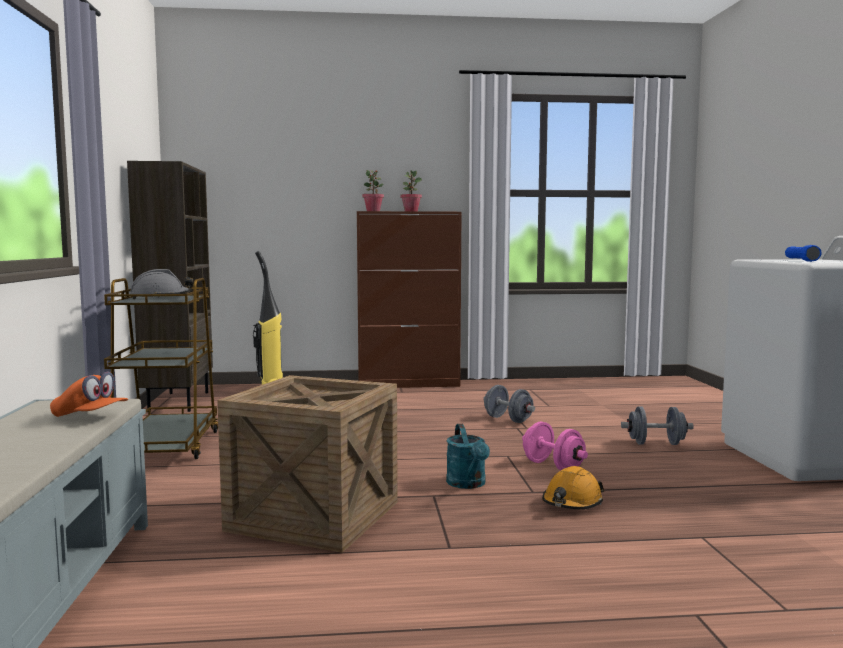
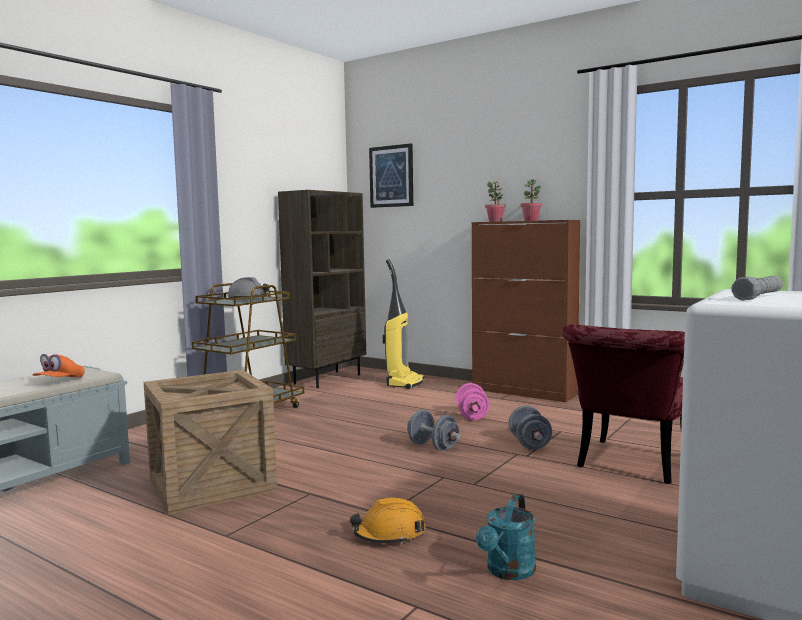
camera: 40 degrees right, 0 degrees up
orange cap [50,372,128,417] -> orange cap turned 45 degrees clockwise [32,354,85,377]
turquoise watering can [446,424,490,489] -> turquoise watering can moved to [476,493,536,580]
pink dumbbell [522,422,588,470] -> pink dumbbell moved to [456,383,489,420]
grey dumbbell [621,406,694,445] -> grey dumbbell moved to [407,410,460,451]
blue flashlight [785,245,822,262] -> grey flashlight [731,275,783,301]
none -> picture [369,143,413,208]
none -> red chair [562,324,685,484]

